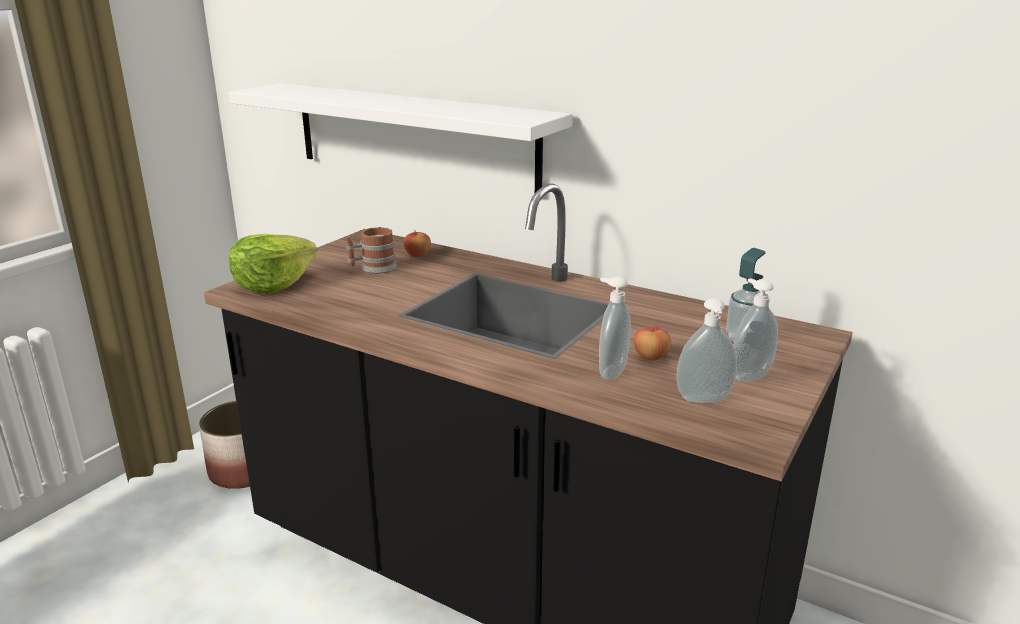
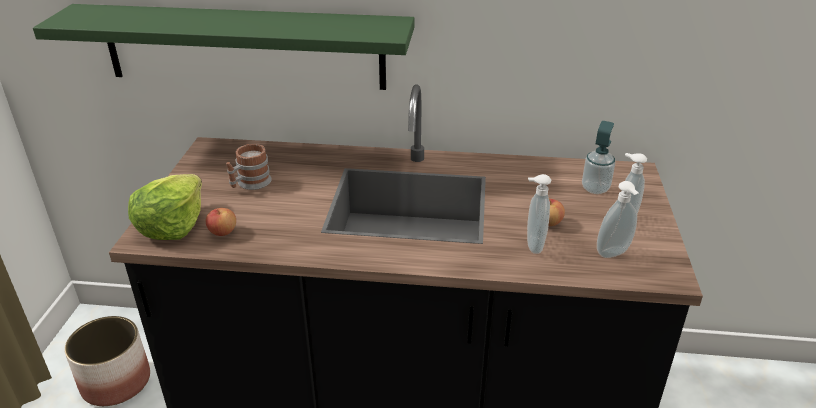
camera: 25 degrees left, 10 degrees up
white shelf [228,83,573,193] -> green shelf [33,4,415,90]
apple [404,230,431,257] -> apple moved to [205,208,236,236]

